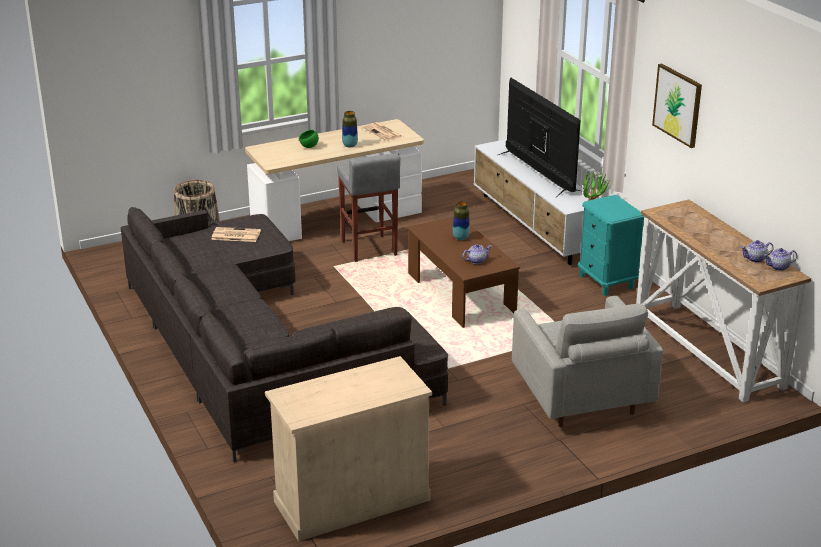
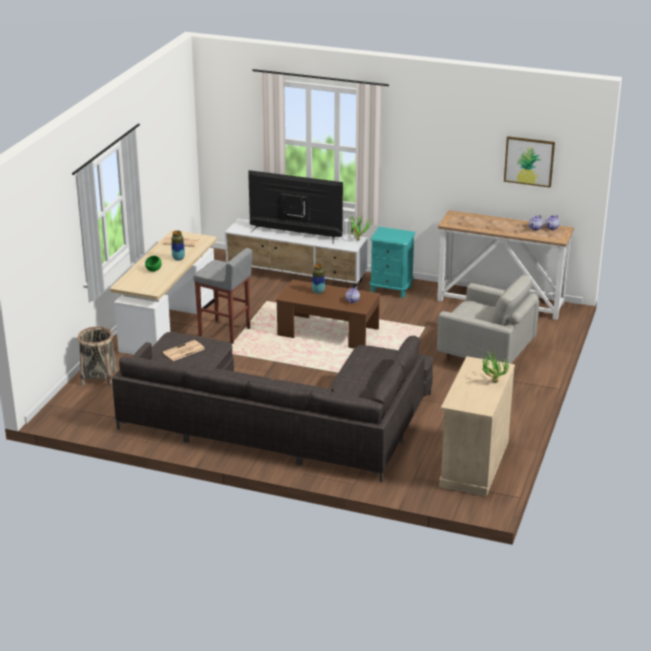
camera: 45 degrees left, 0 degrees up
picture [652,64,702,148] -> picture moved to [504,136,555,188]
none -> potted plant [482,350,509,382]

